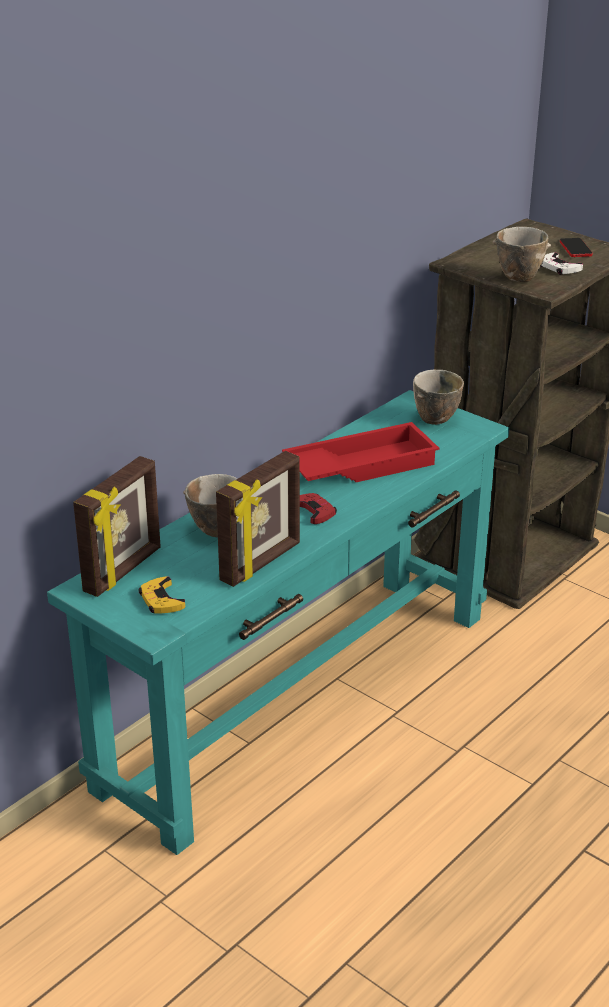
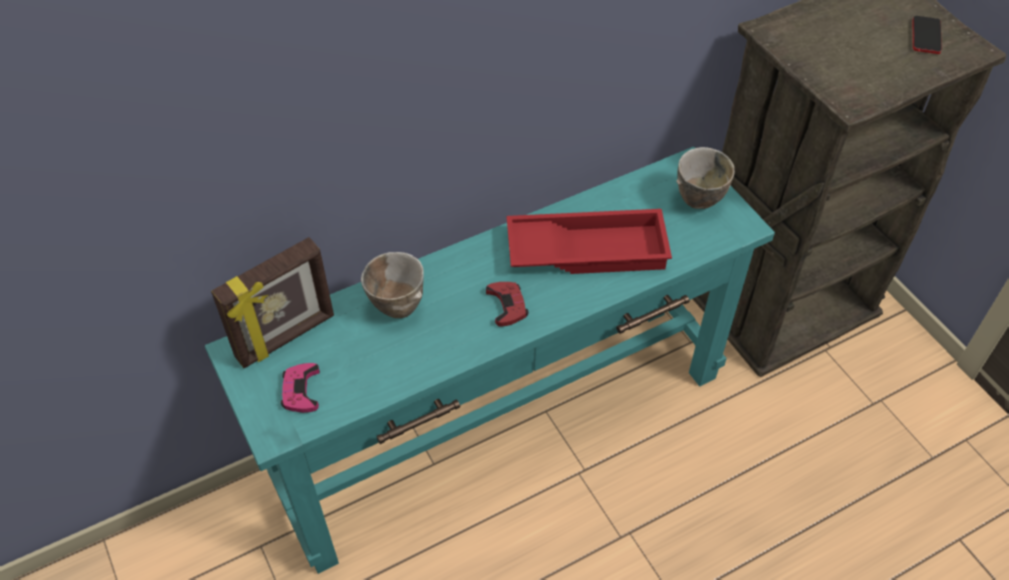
camera: 20 degrees right, 20 degrees up
yellow game controller [138,577,185,614] -> pink game controller [281,363,320,413]
picture frame [216,451,300,587] -> none
bowl [493,227,551,282] -> none
white game controller [541,252,583,275] -> none

